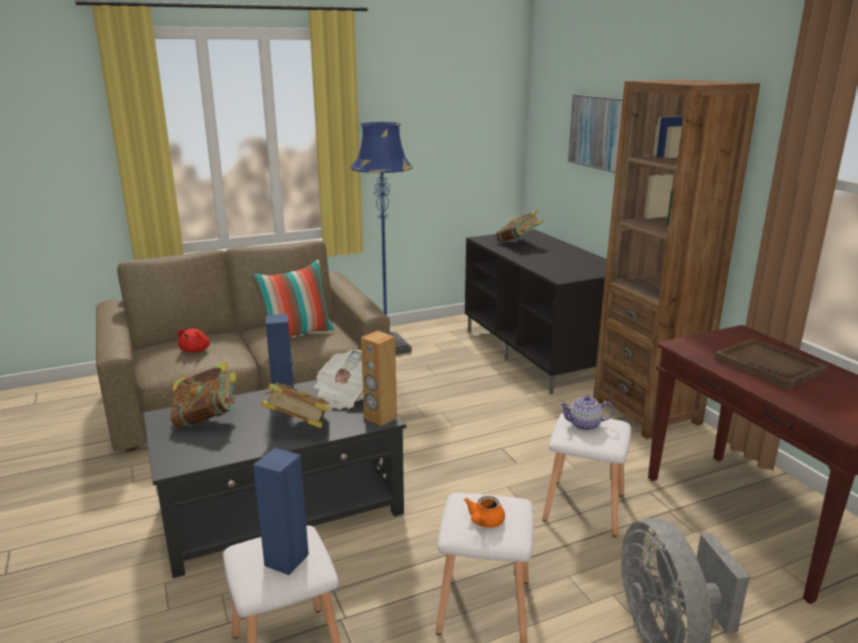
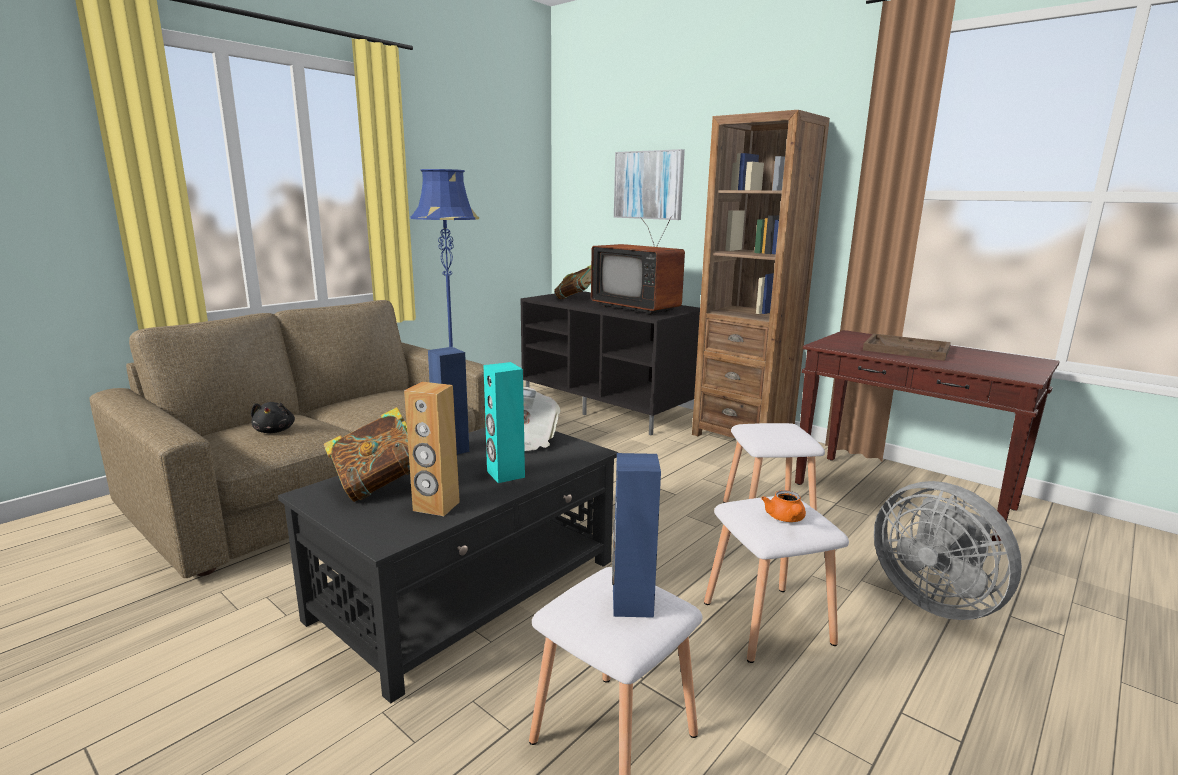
camera: 25 degrees left, 5 degrees down
red plush toy [178,329,210,353] -> black plush toy [251,402,295,433]
pillow [251,260,335,337] -> none
book [261,382,330,428] -> turquoise speaker [483,362,525,483]
brown speaker [361,331,397,426] -> brown speaker moved to [404,382,460,516]
teapot [559,395,614,430] -> none
none -> television [591,216,685,315]

